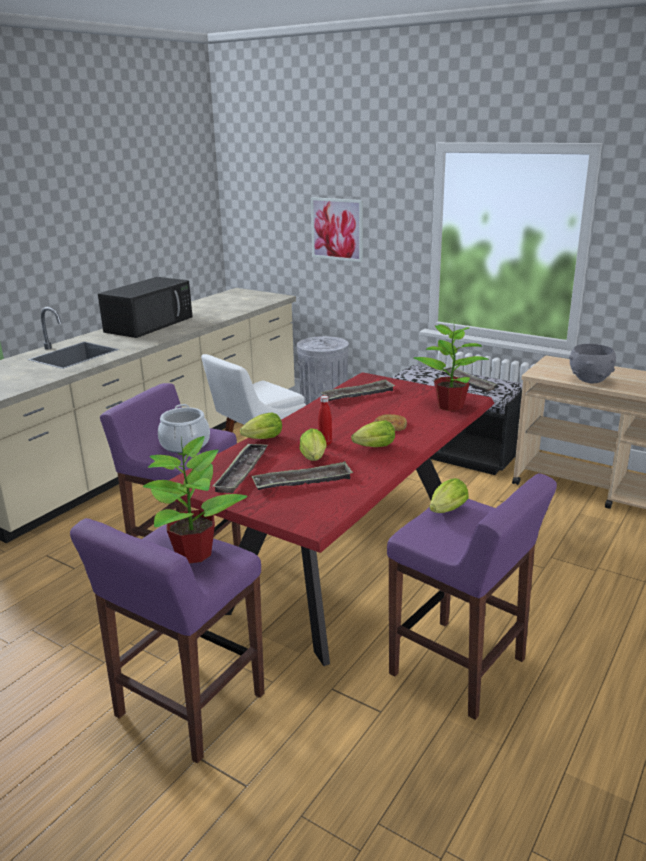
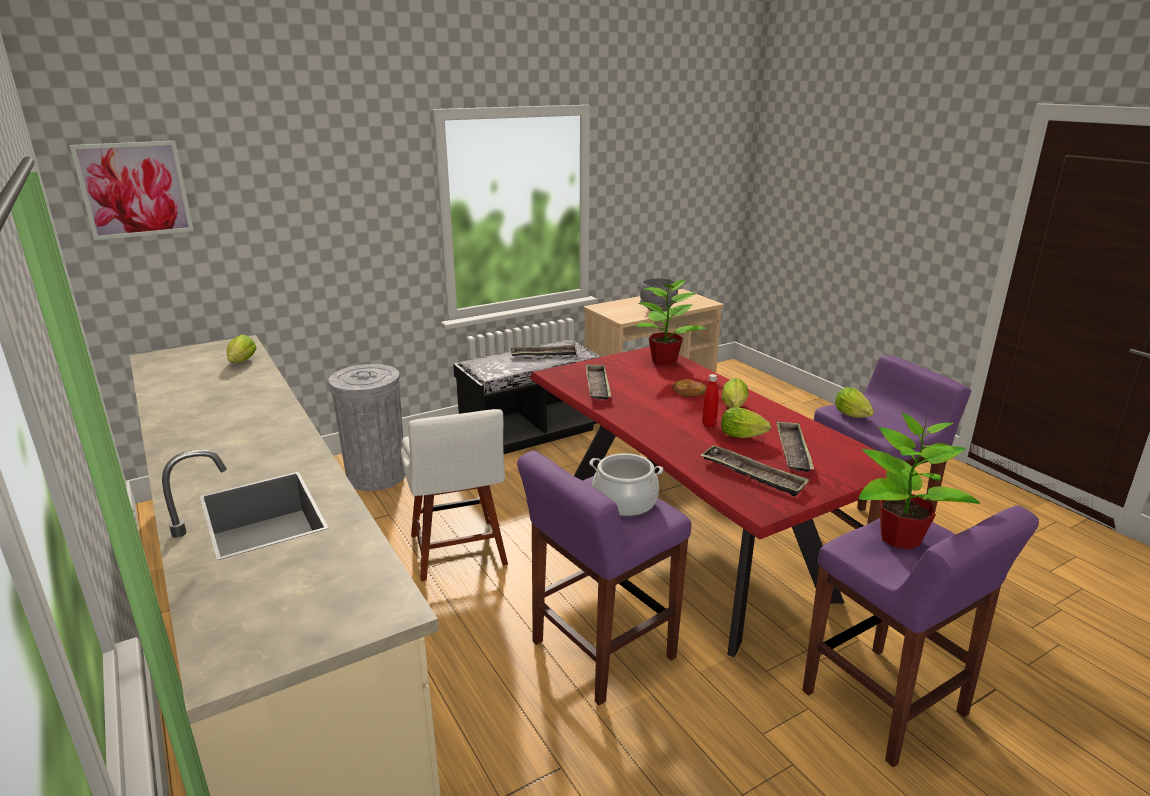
camera: 65 degrees left, 0 degrees up
black microwave [98,277,193,338] -> none
lettuce [240,413,282,439] -> lettuce moved to [227,334,257,363]
picture [311,197,363,262] -> picture moved to [70,141,194,240]

